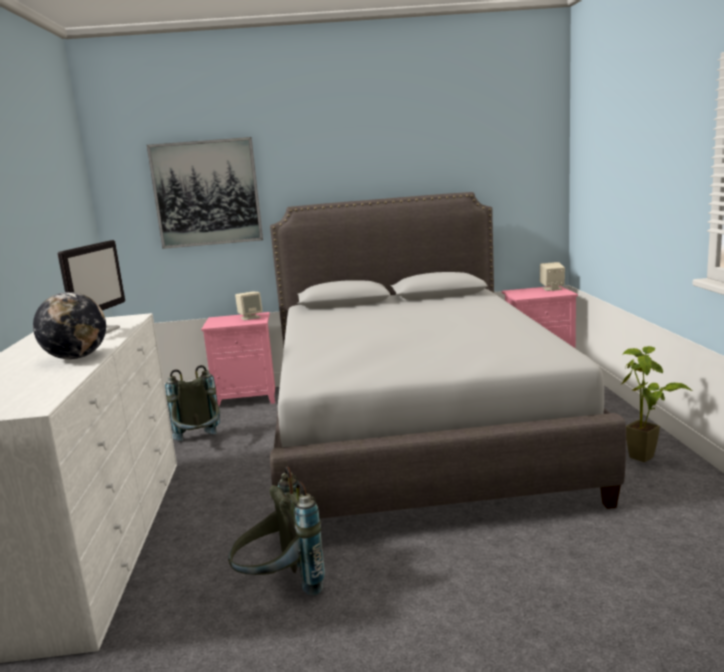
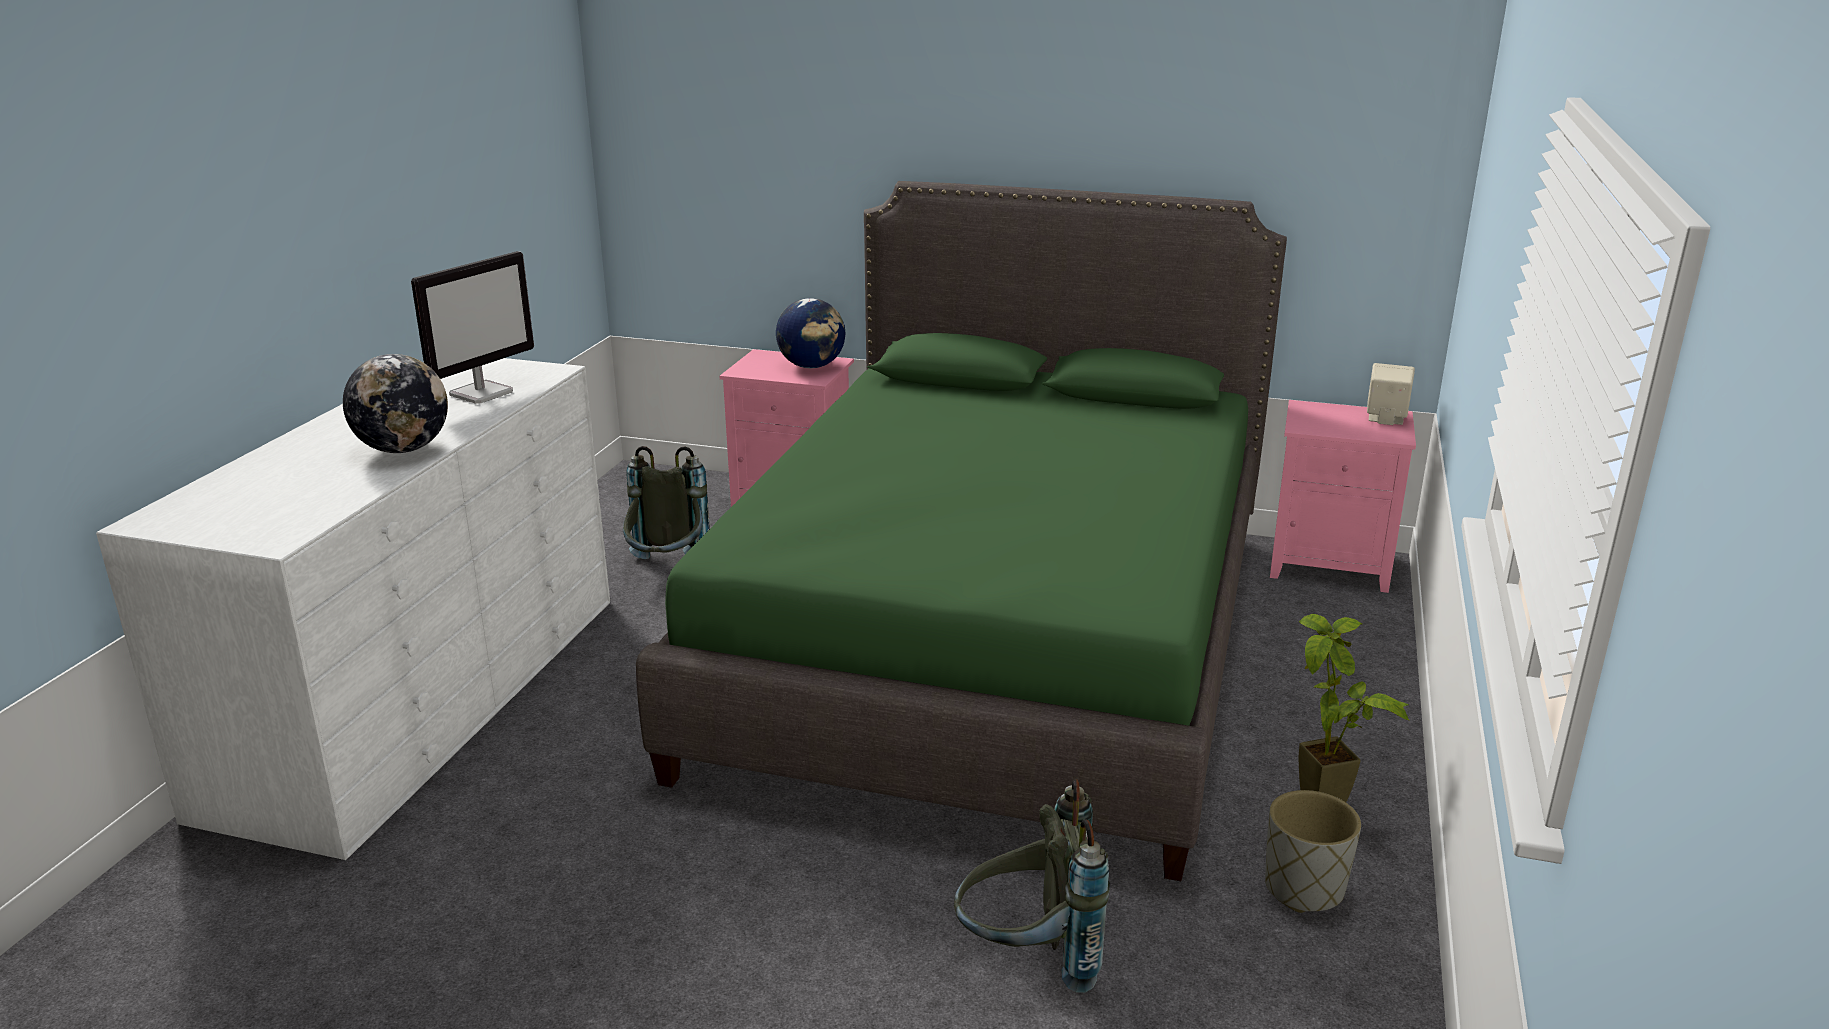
camera: 20 degrees right, 10 degrees up
picture [147,137,263,249] -> none
grey backpack [228,467,325,595] -> grey backpack moved to [954,779,1110,993]
beige speaker [235,291,263,321] -> globe [776,298,845,368]
grey bed [270,192,626,519] -> green bed [636,181,1287,881]
none -> grey planter [1265,790,1361,913]

